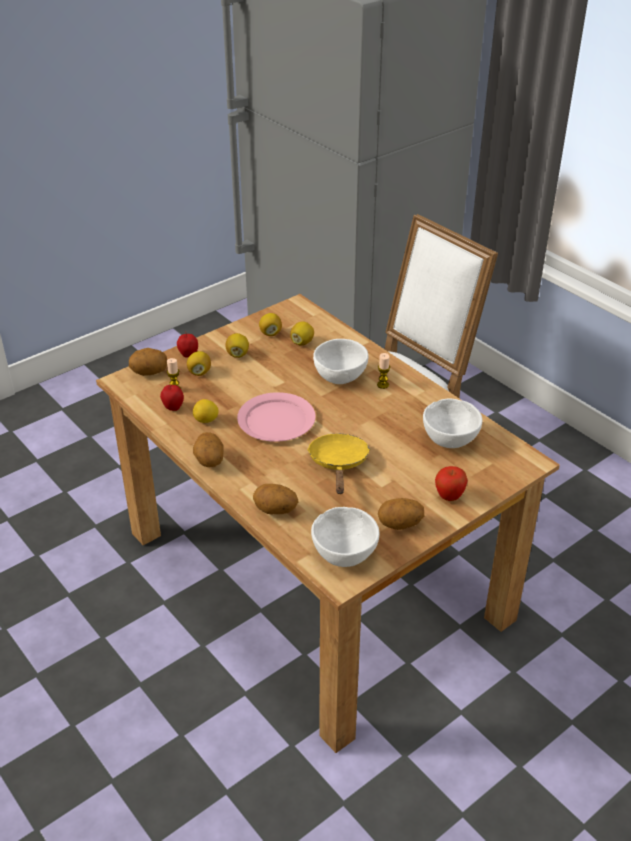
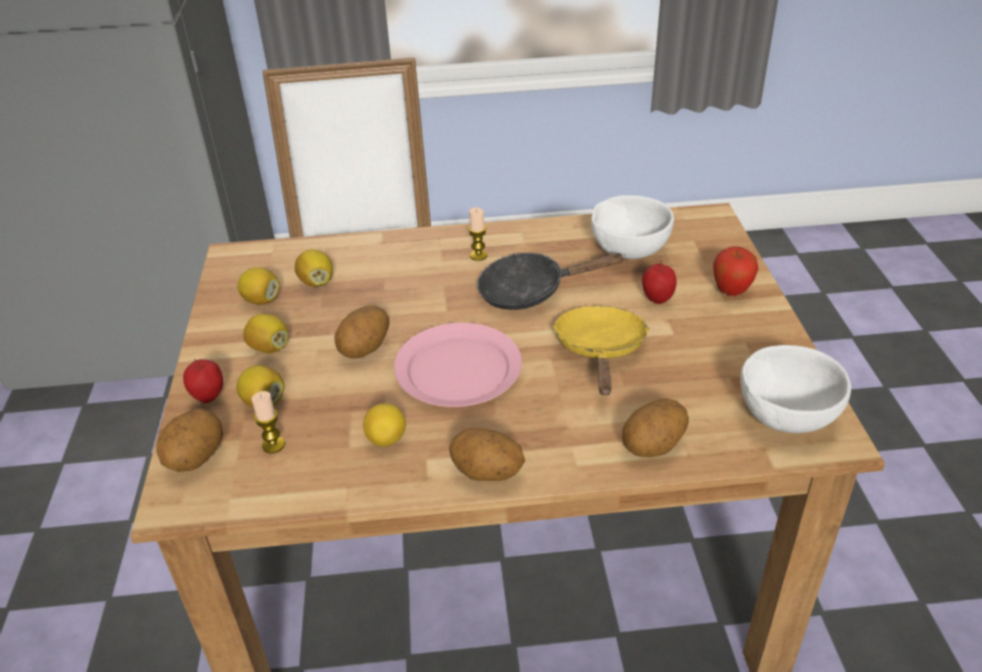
camera: 55 degrees left, 0 degrees up
apple [160,384,184,411] -> apple moved to [642,261,677,304]
yellow frying pan [307,434,370,494] -> yellow frying pan turned 60 degrees clockwise [553,306,649,395]
white bowl [313,339,368,384] -> none
potato [378,498,424,530] -> potato moved to [334,305,389,359]
none -> black frying pan [477,253,624,310]

